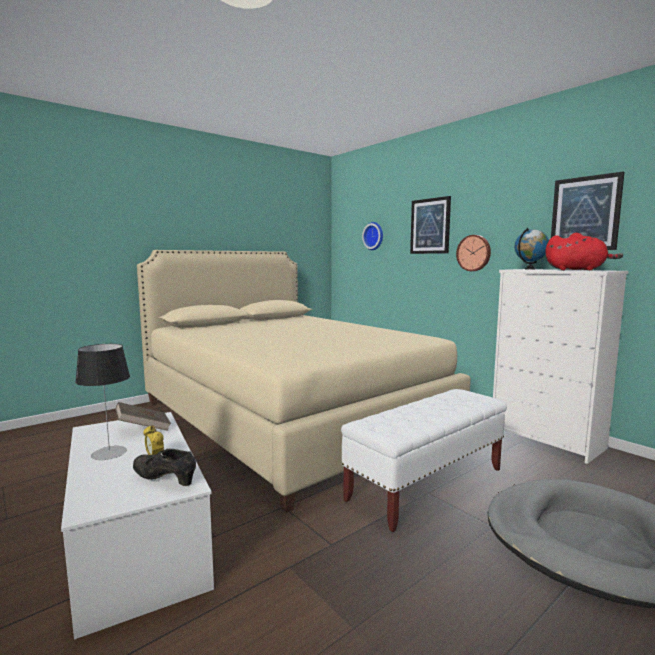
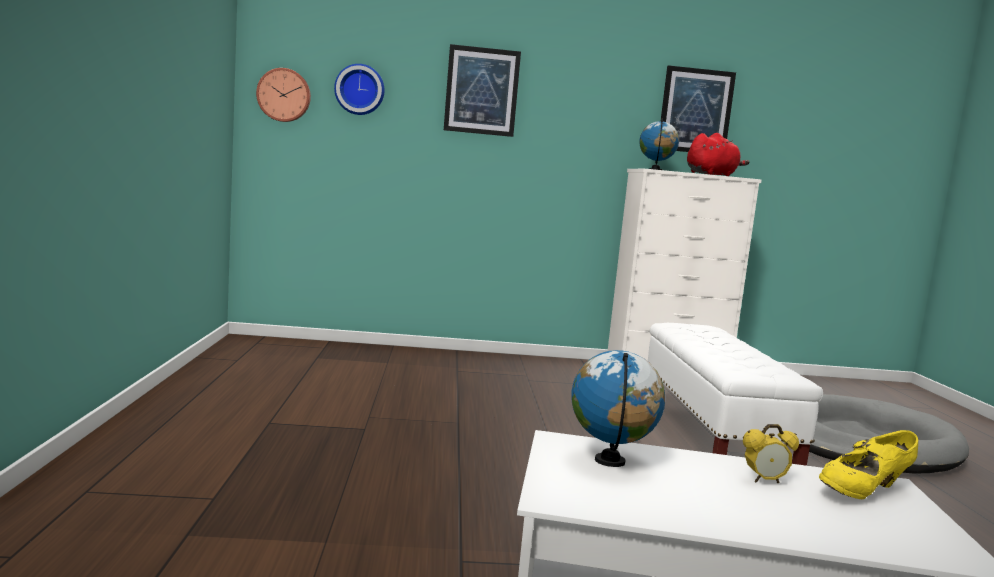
camera: 55 degrees left, 0 degrees up
table lamp [75,344,130,460] -> none
brown book [116,402,171,431] -> globe [571,350,665,467]
black shoe [133,449,196,486] -> yellow shoe [819,430,918,499]
beige bed [137,250,471,513] -> none
wall clock [456,235,491,271] -> wall clock moved to [256,68,311,122]

